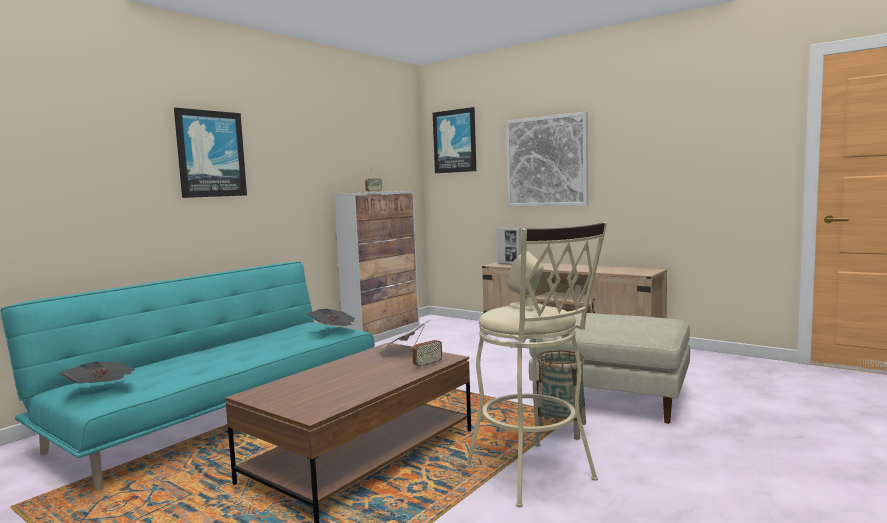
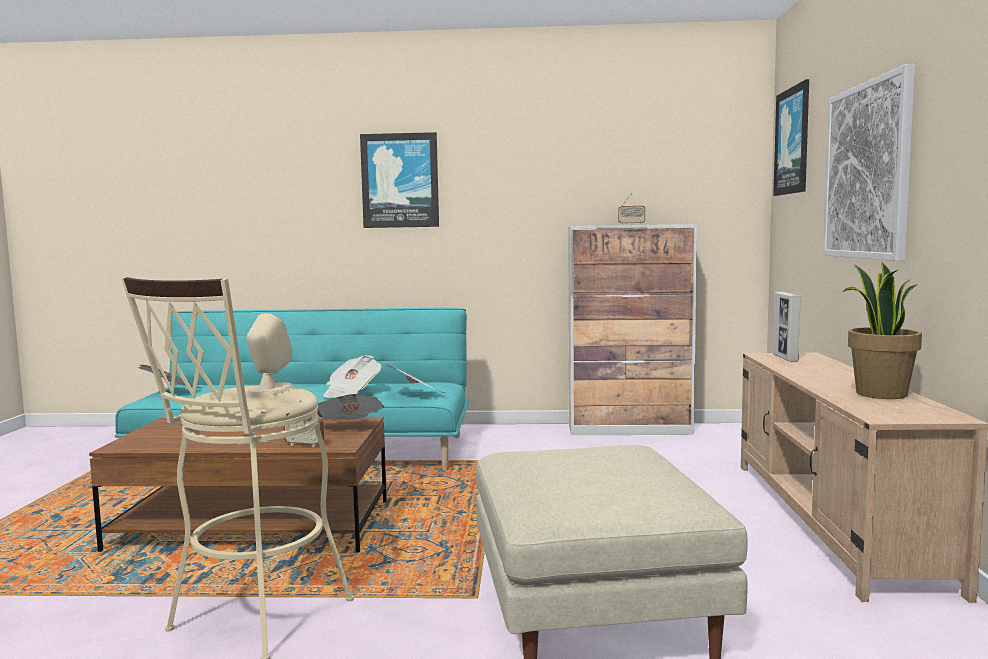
camera: 55 degrees right, 0 degrees up
basket [537,350,586,440] -> none
none -> newspaper [323,355,381,398]
none -> potted plant [843,263,922,399]

